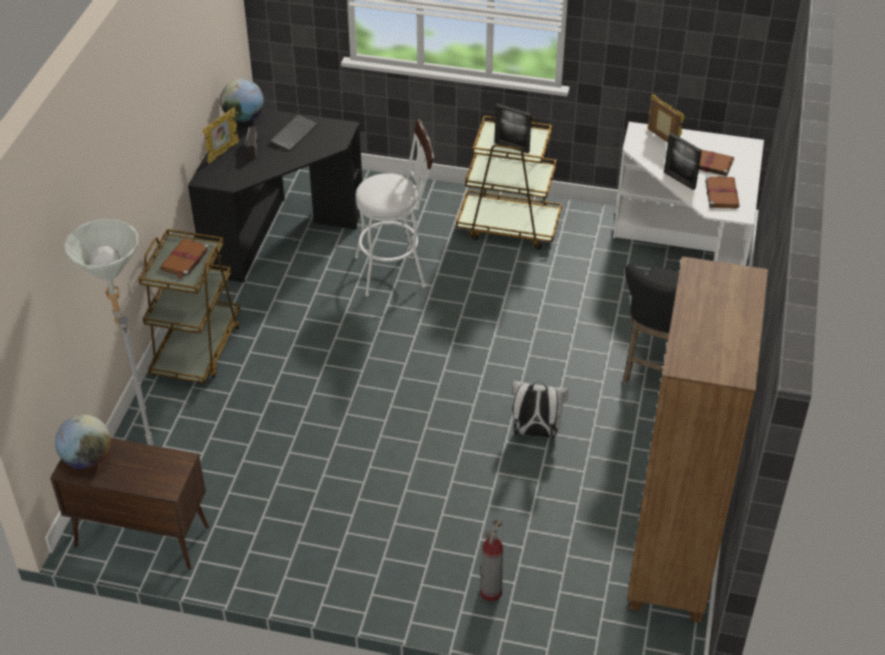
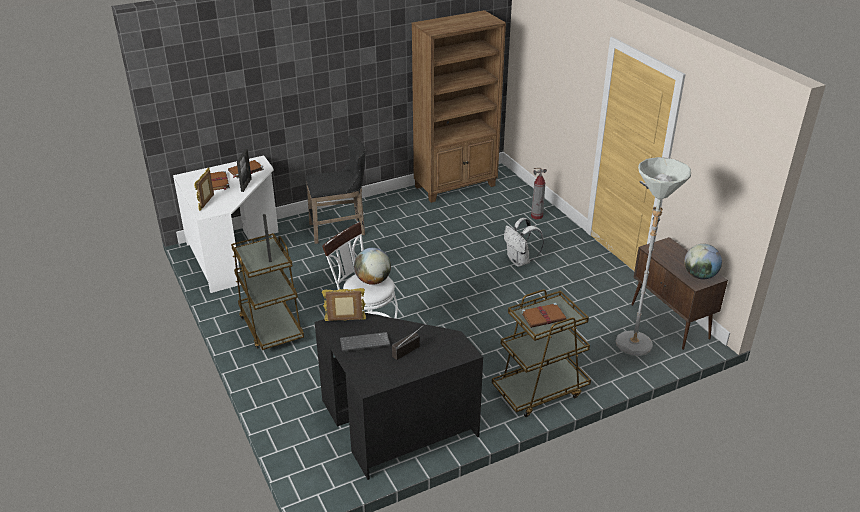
camera: 130 degrees left, 10 degrees down
picture frame [203,107,239,164] -> picture frame moved to [322,288,366,321]
globe [220,79,264,122] -> globe moved to [354,248,391,285]
white backpack [512,381,568,438] -> white backpack moved to [504,218,544,267]

